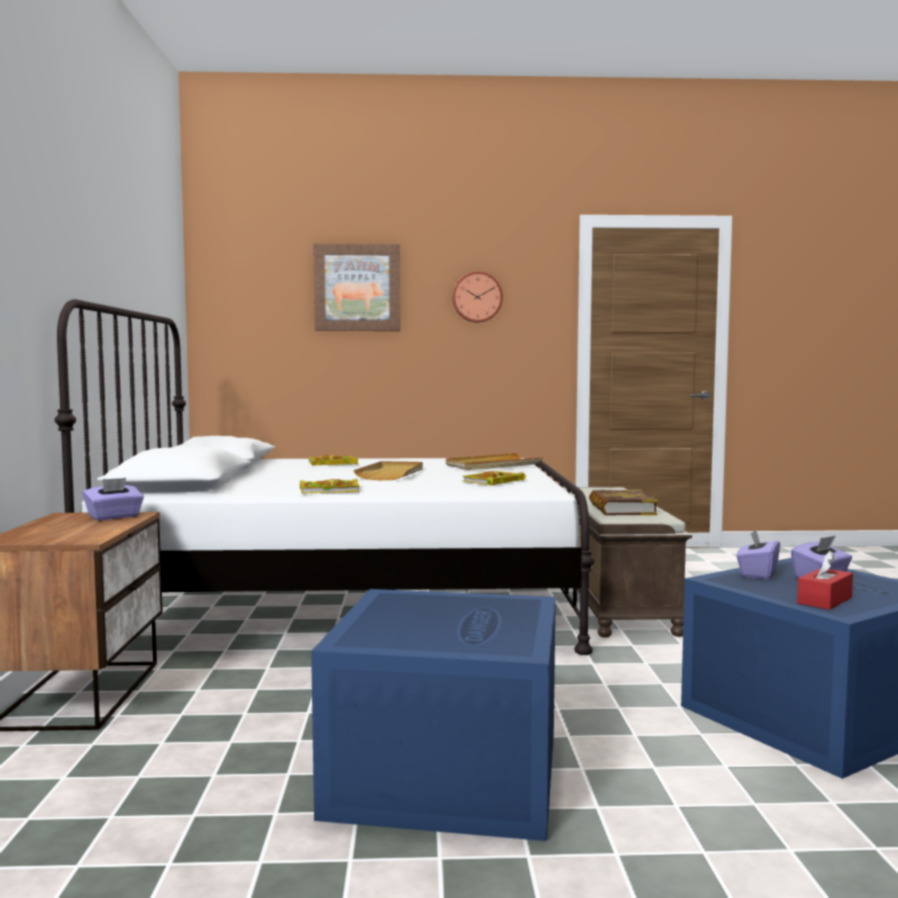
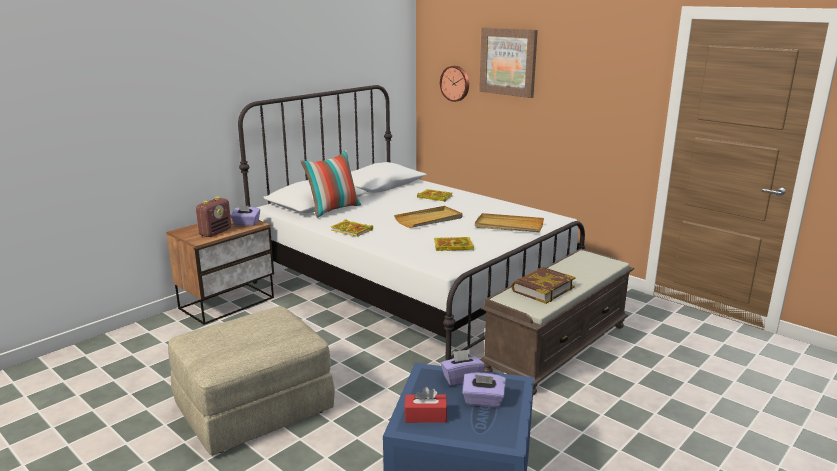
camera: 45 degrees right, 15 degrees up
blue storage box [311,589,556,841] -> beige ottoman [168,306,335,456]
wall clock [453,272,503,323] -> wall clock moved to [440,66,469,102]
none -> radio [196,197,231,237]
none -> pillow [301,150,361,218]

